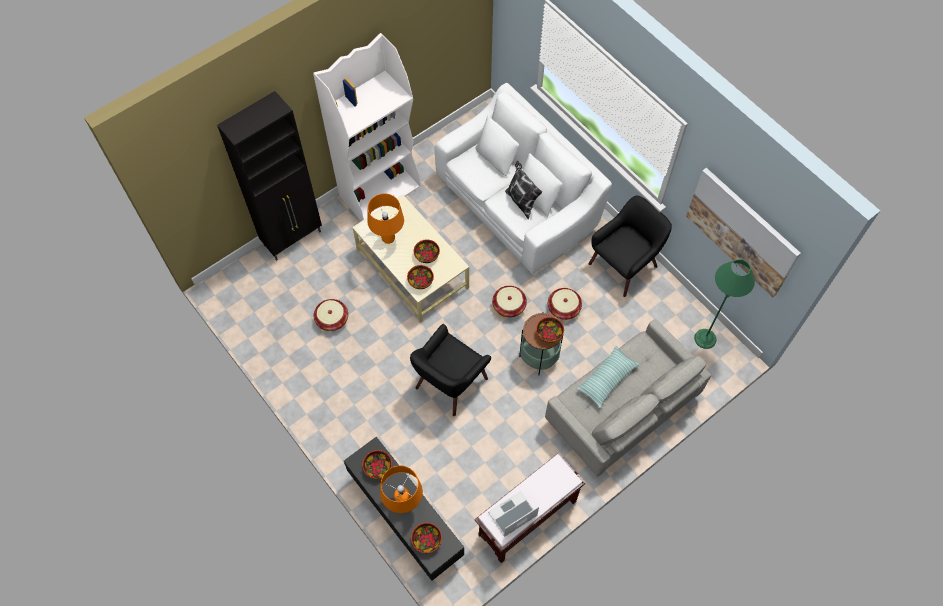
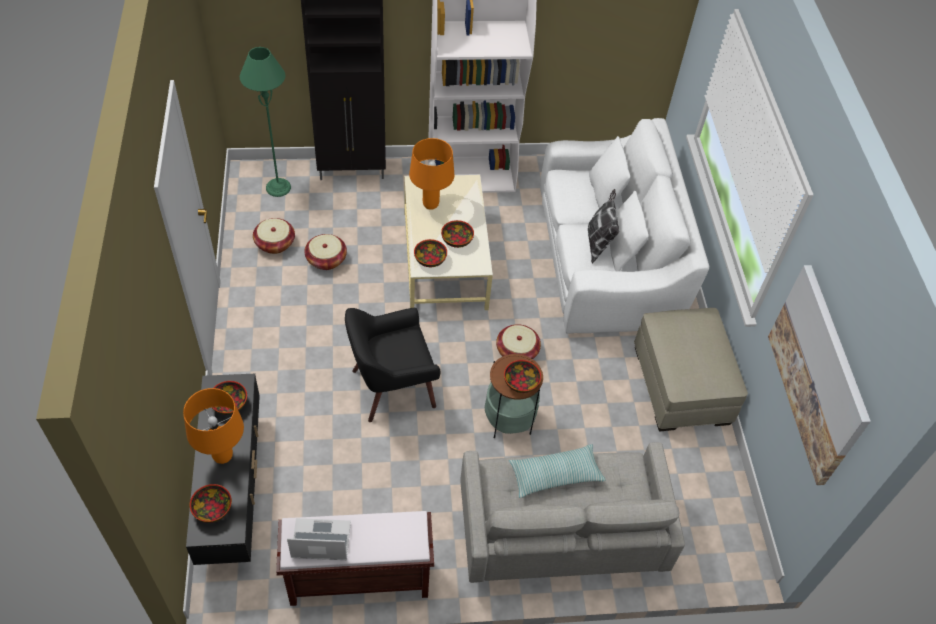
camera: 30 degrees right, 10 degrees down
basket [548,288,582,320] -> basket moved to [253,218,295,254]
black armchair [589,196,672,297] -> beige ottoman [634,308,748,431]
green floor lamp [694,259,755,349] -> green floor lamp moved to [240,47,291,197]

